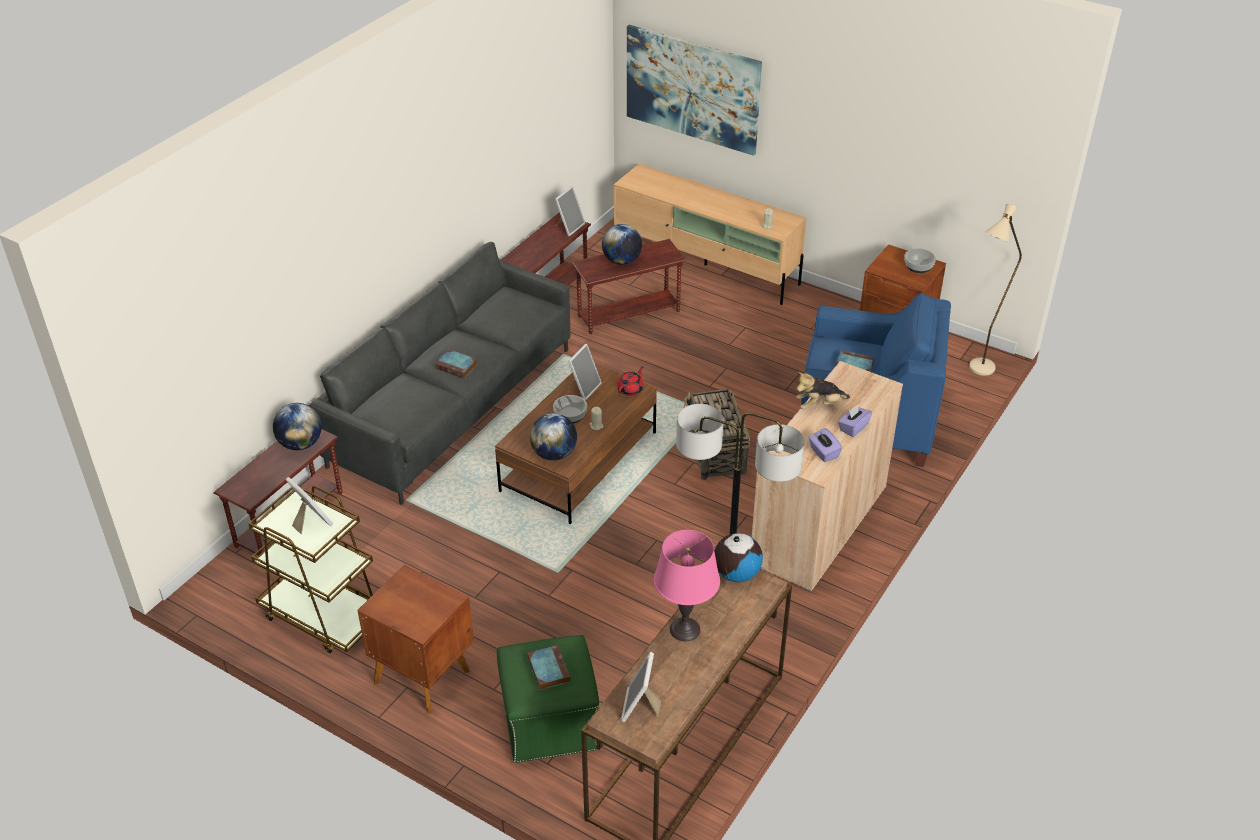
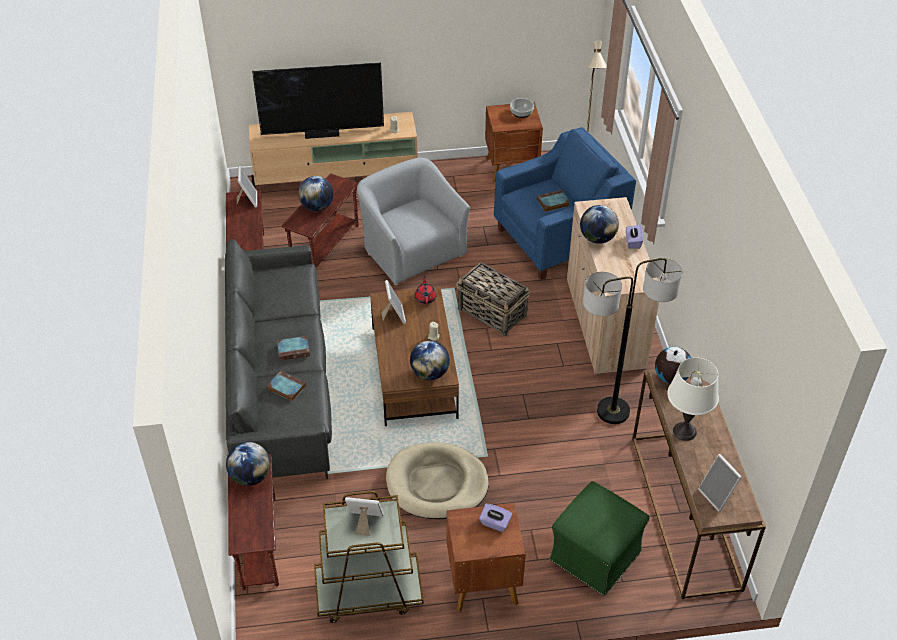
camera: 40 degrees left, 5 degrees up
book [528,645,571,690] -> book moved to [267,371,306,402]
bowl [553,395,587,424] -> none
picture [627,25,762,156] -> none
pink table lamp [654,530,720,641] -> white table lamp [667,357,719,441]
plush toy [796,372,850,409] -> globe [580,205,619,244]
purple tissue box [808,428,842,462] -> purple tissue box moved to [479,504,512,532]
none -> television [252,62,384,139]
none -> grey armchair [357,157,470,285]
none -> beige dog bed [386,442,489,519]

